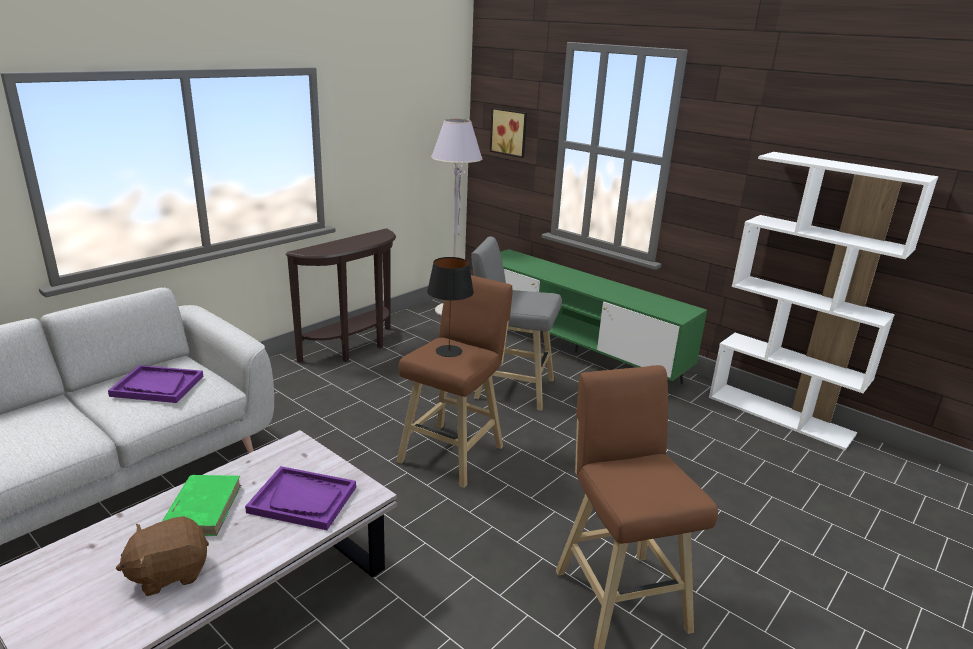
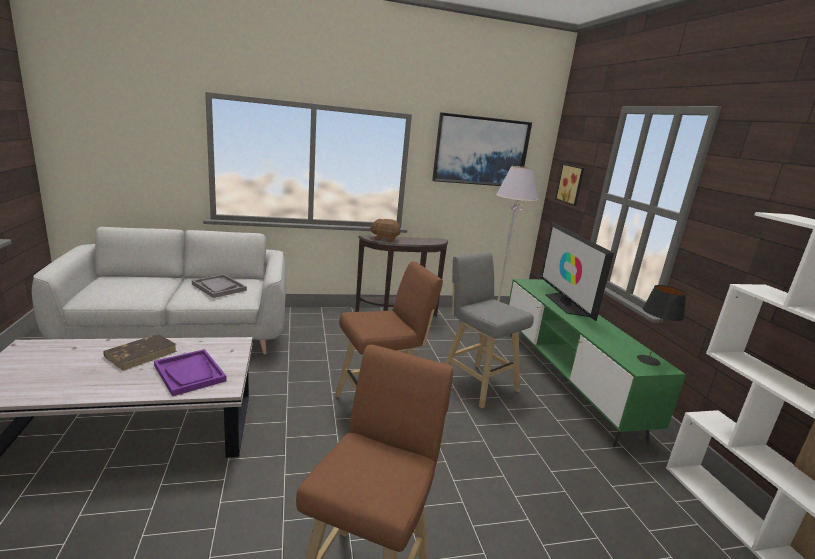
camera: 35 degrees right, 5 degrees down
purple tray [108,365,204,403] -> grey tray [192,274,247,298]
brown plush toy [116,516,209,596] -> brown plush toy moved to [370,219,401,242]
green book [162,475,241,536] -> brown book [103,334,177,371]
black table lamp [427,257,474,357] -> black table lamp moved to [637,285,686,366]
none -> picture [432,112,532,186]
none -> television [540,222,614,321]

